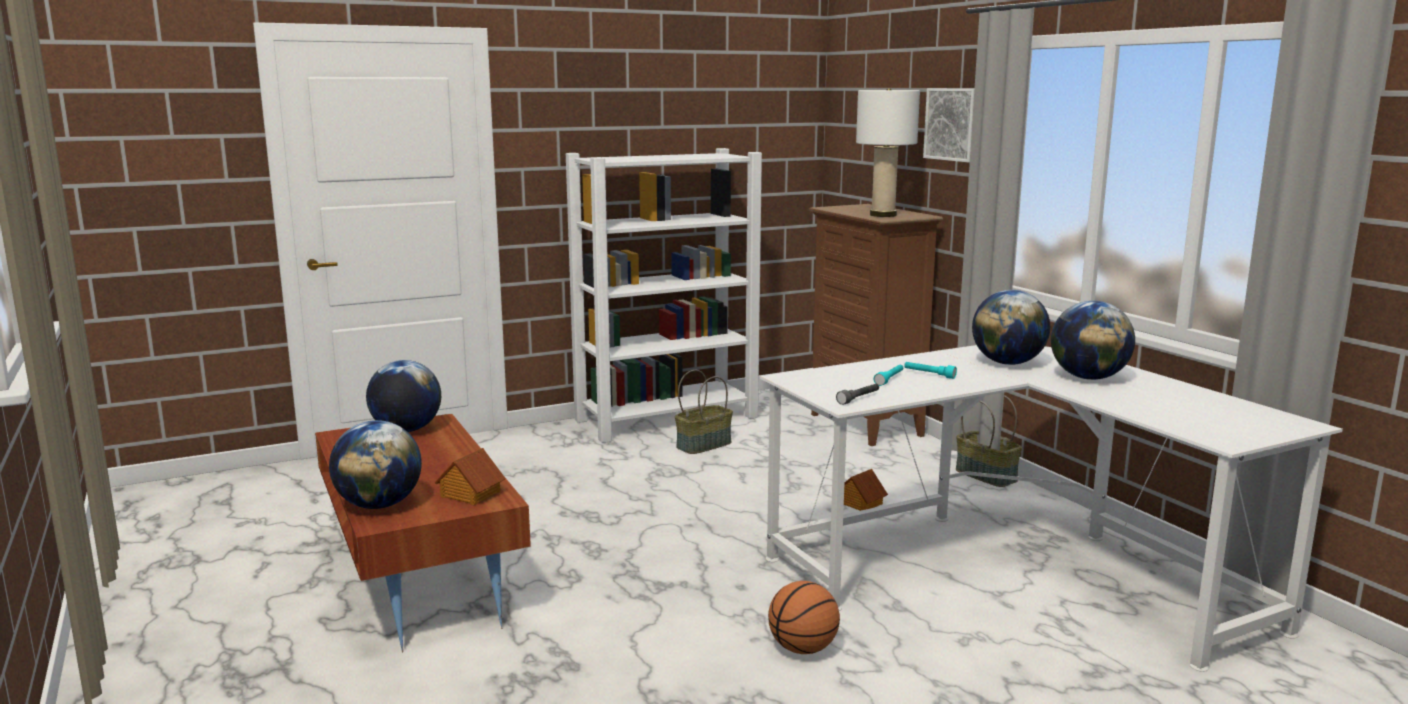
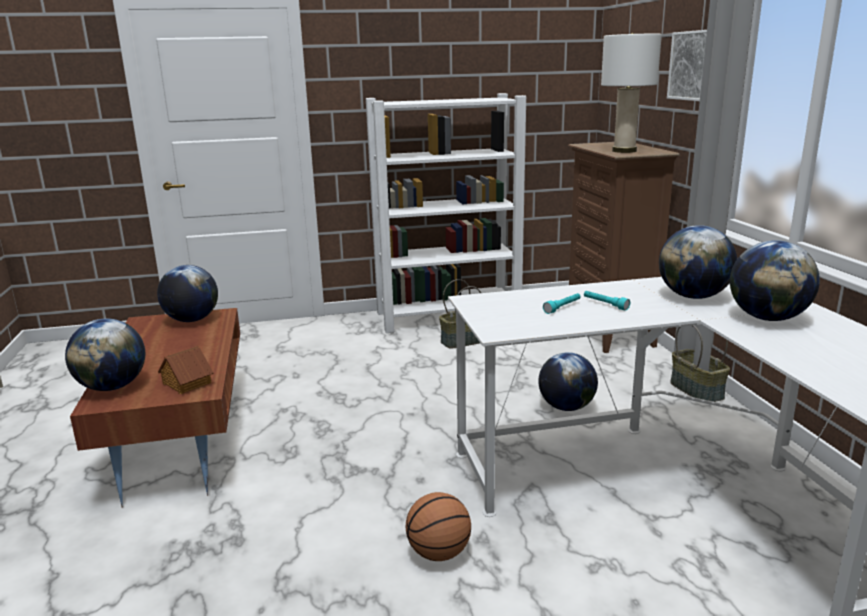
camera: 15 degrees right, 5 degrees up
grey flashlight [836,384,879,405] -> none
toy house [844,469,888,511] -> globe [538,352,598,411]

